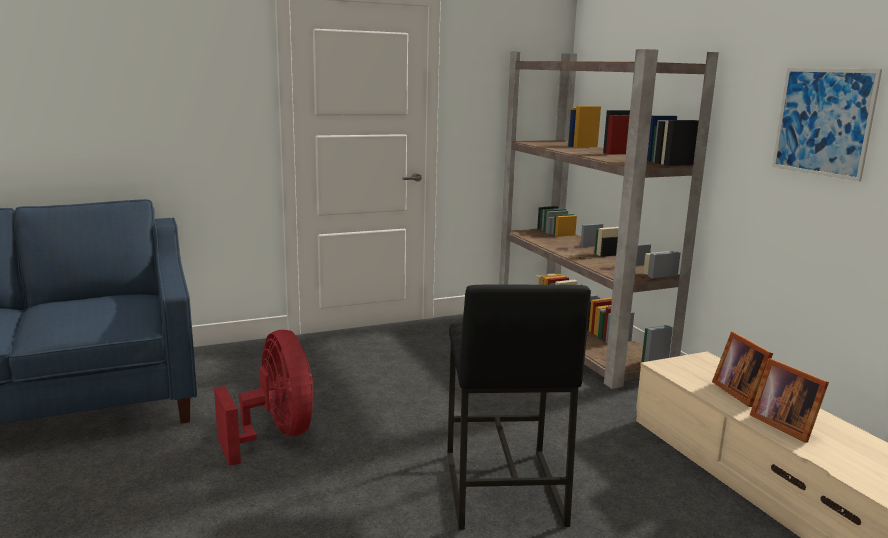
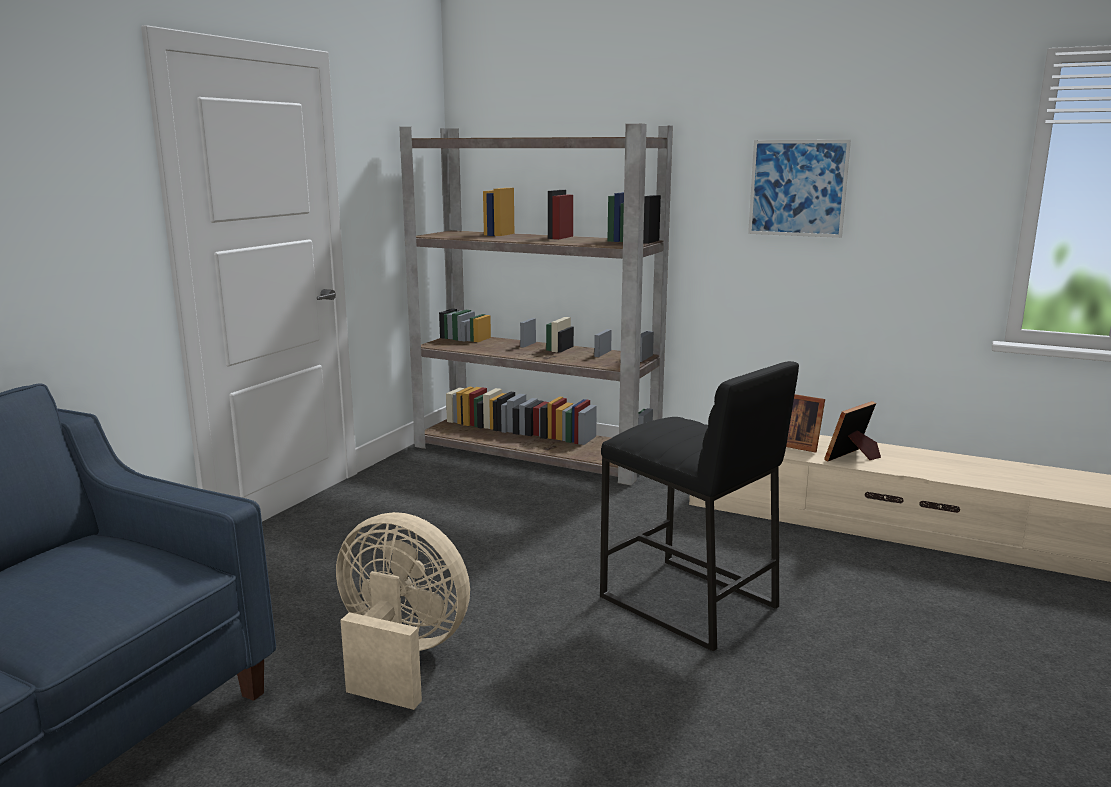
camera: 40 degrees left, 0 degrees up
red fan [214,330,314,466] -> beige fan [336,512,470,710]
picture frame [750,358,829,443] -> picture frame turned 120 degrees clockwise [824,401,881,461]

